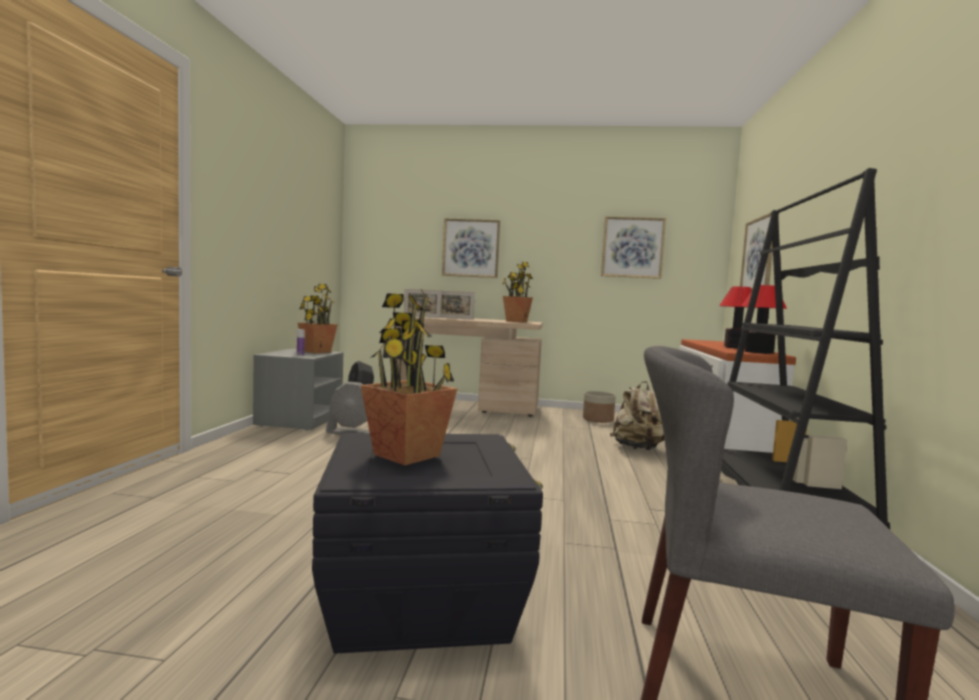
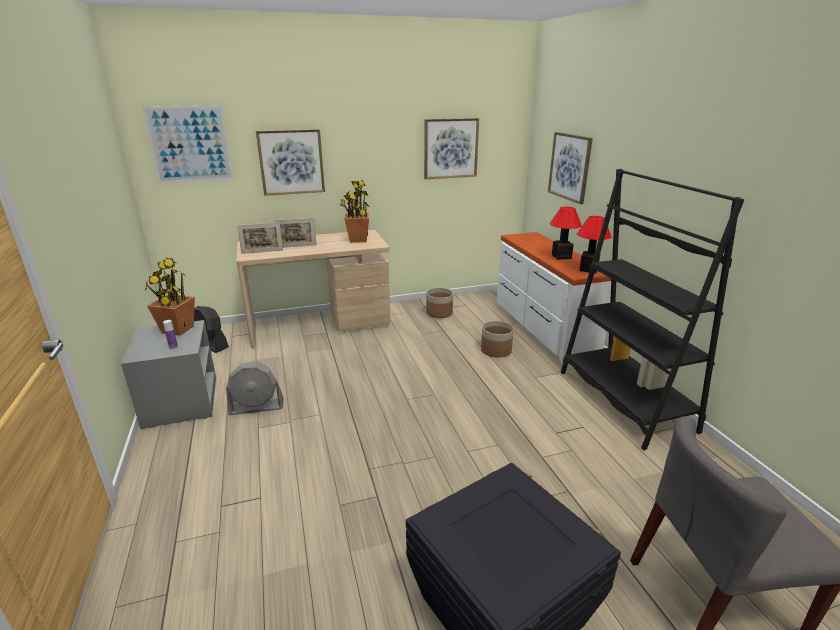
camera: 25 degrees left, 20 degrees up
potted plant [361,289,458,466] -> none
beige backpack [610,381,665,450] -> planter [481,321,514,358]
none -> picture [142,105,234,183]

